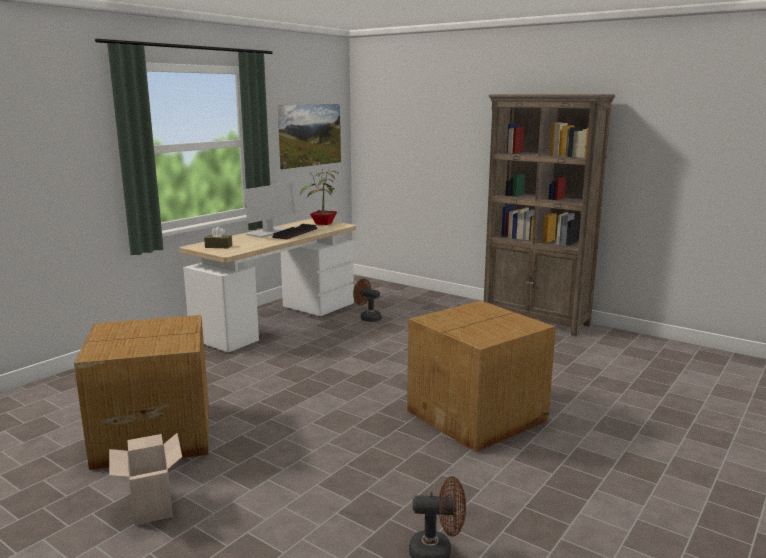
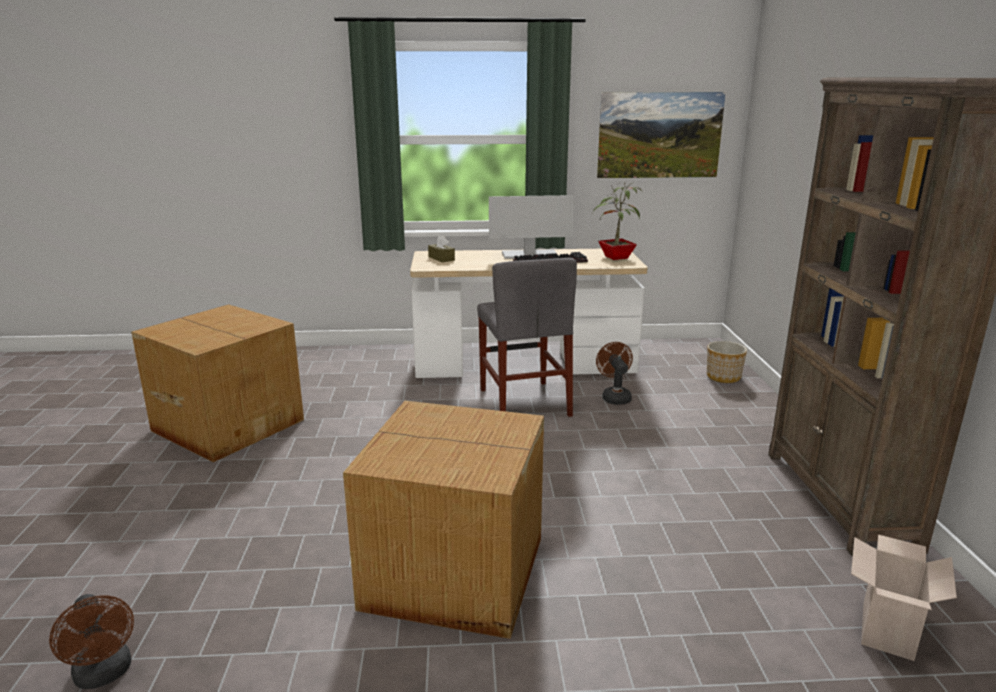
camera: 50 degrees right, 5 degrees up
cardboard box [109,433,182,525] -> cardboard box moved to [851,535,957,661]
none -> grey chair [477,258,577,417]
none -> planter [707,341,747,383]

